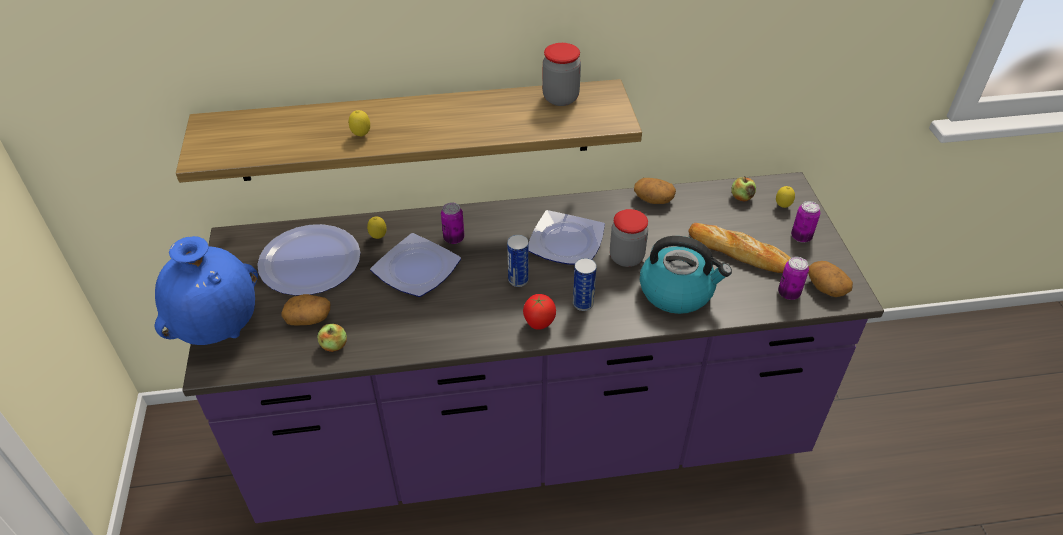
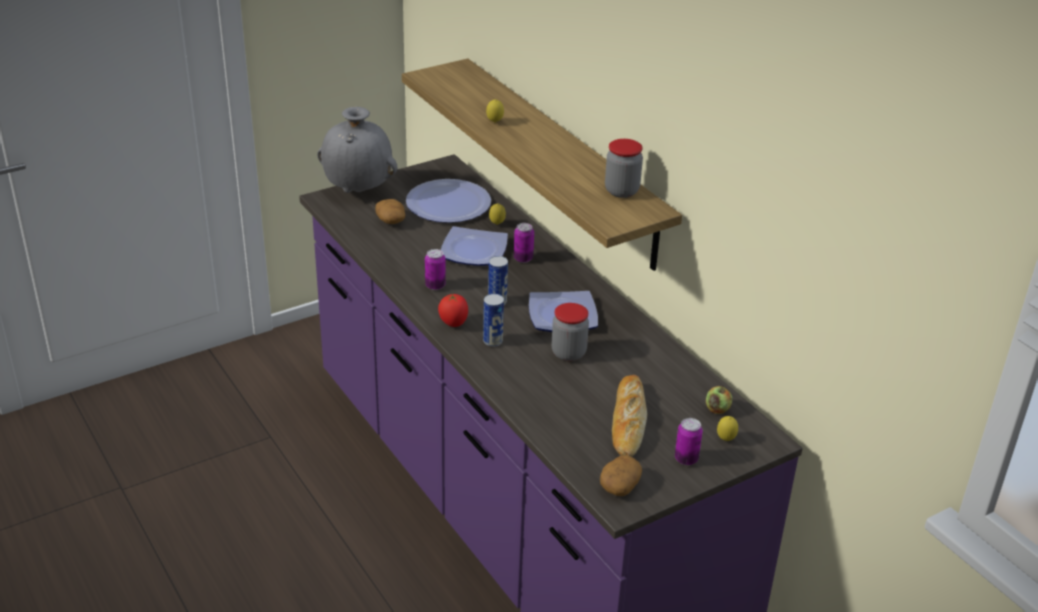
camera: 65 degrees right, 10 degrees down
blue vase [154,236,258,345] -> grey vase [317,107,397,193]
apple [317,324,347,352] -> none
potato [634,178,676,204] -> none
kettle [640,236,732,314] -> none
can [778,257,809,300] -> can moved to [425,249,446,290]

